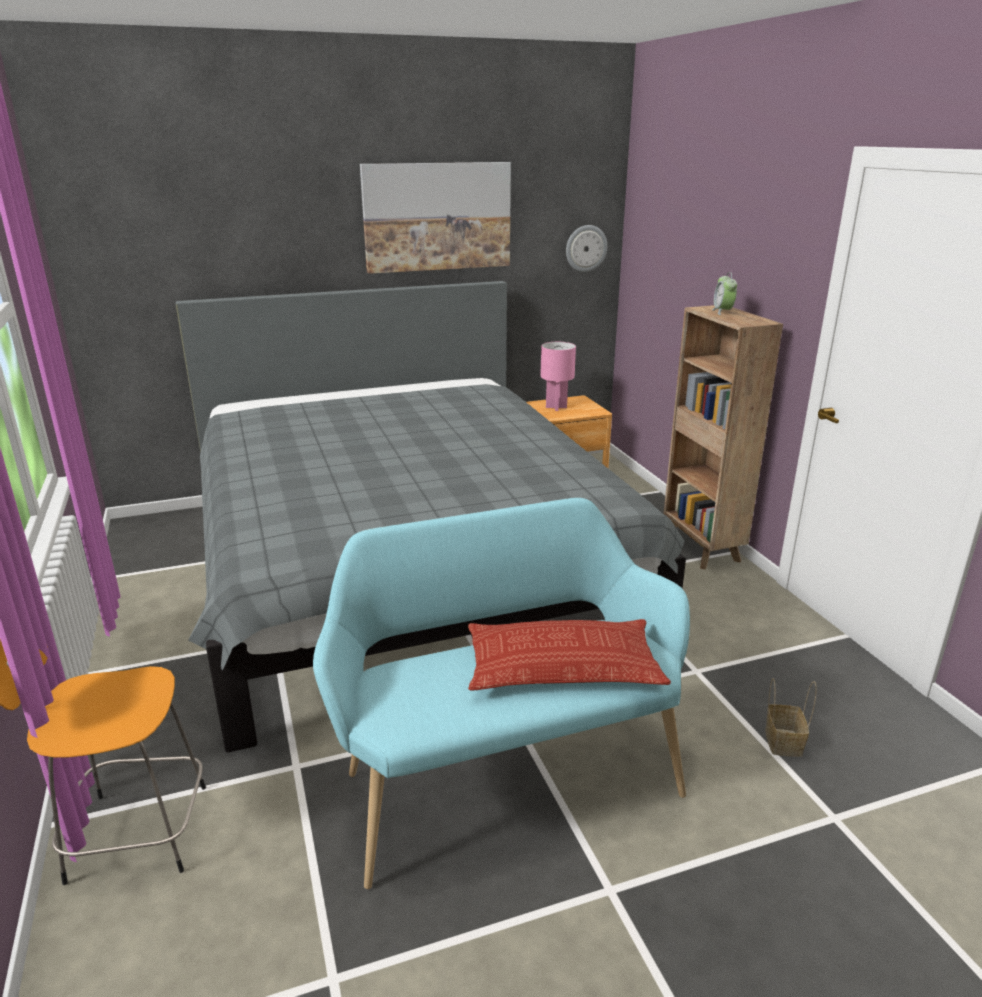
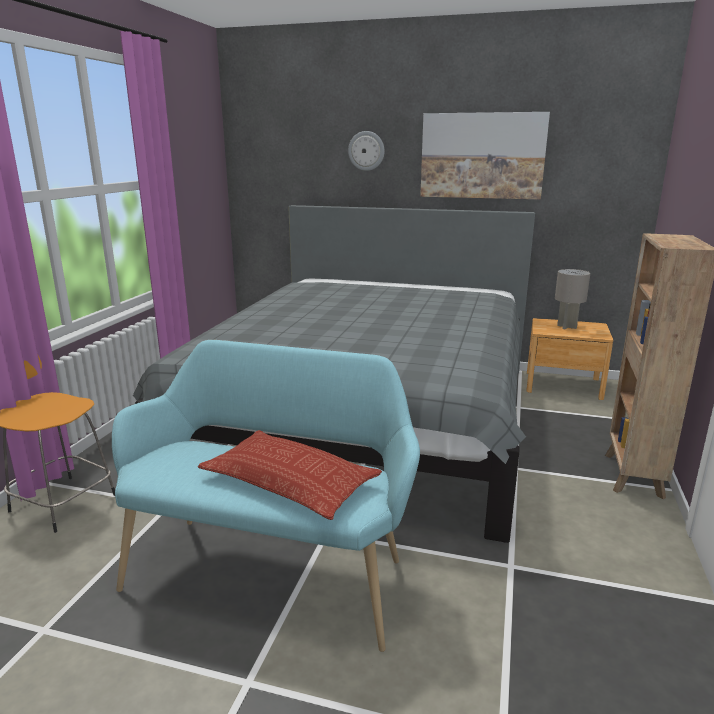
camera: 35 degrees right, 5 degrees down
pink table lamp [540,342,576,411] -> grey table lamp [555,269,590,329]
wall clock [566,225,607,272] -> wall clock moved to [348,131,385,171]
alarm clock [712,272,737,315] -> none
basket [765,678,817,757] -> none

